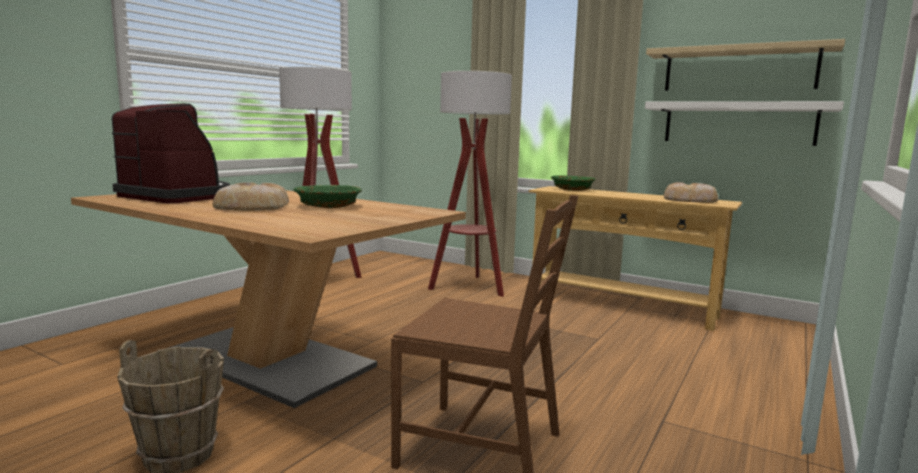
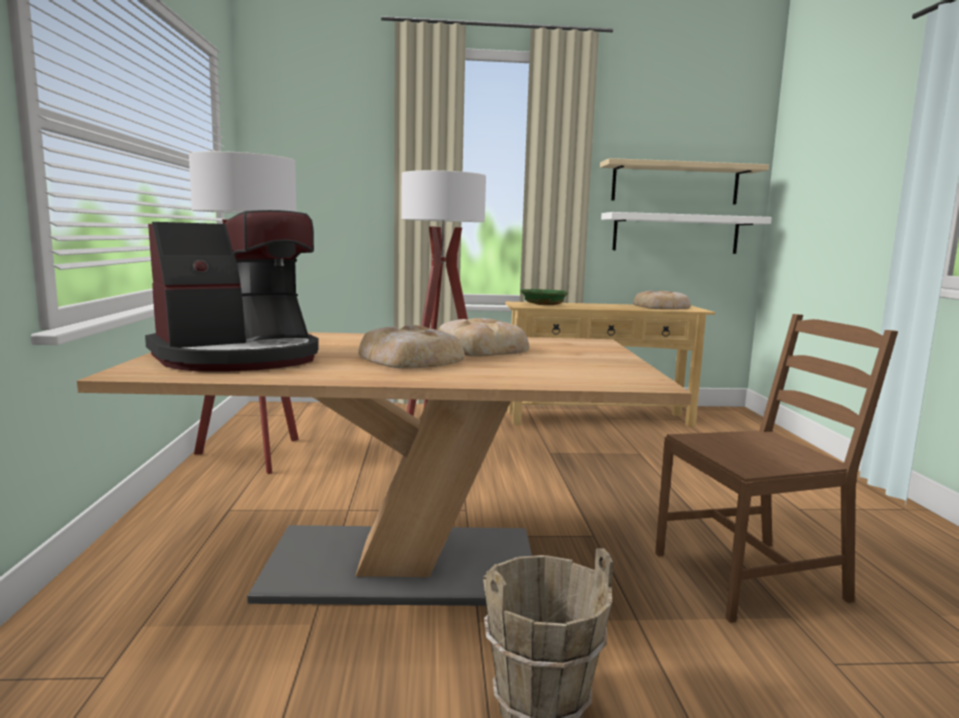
camera: 35 degrees left, 0 degrees up
coffee machine [112,103,230,203] -> coffee machine turned 150 degrees clockwise [145,210,319,372]
green bowl [293,185,362,208] -> bread [438,318,529,357]

